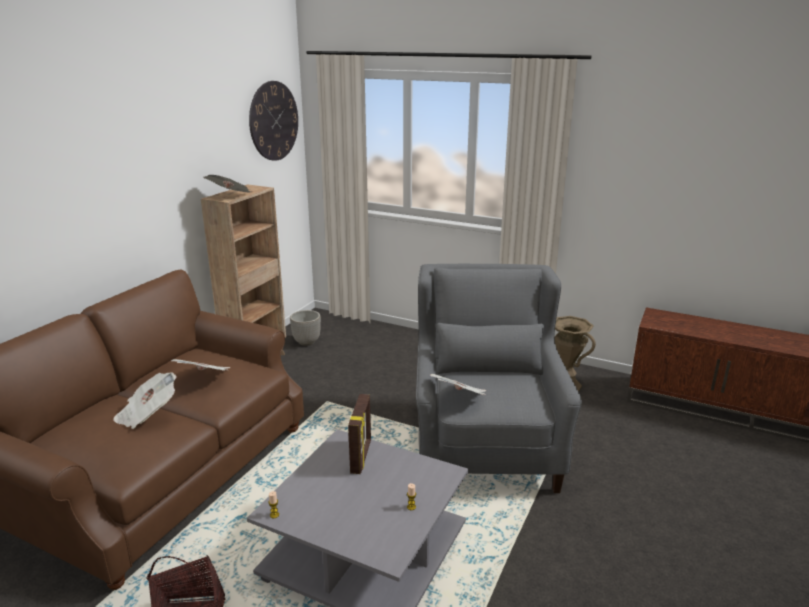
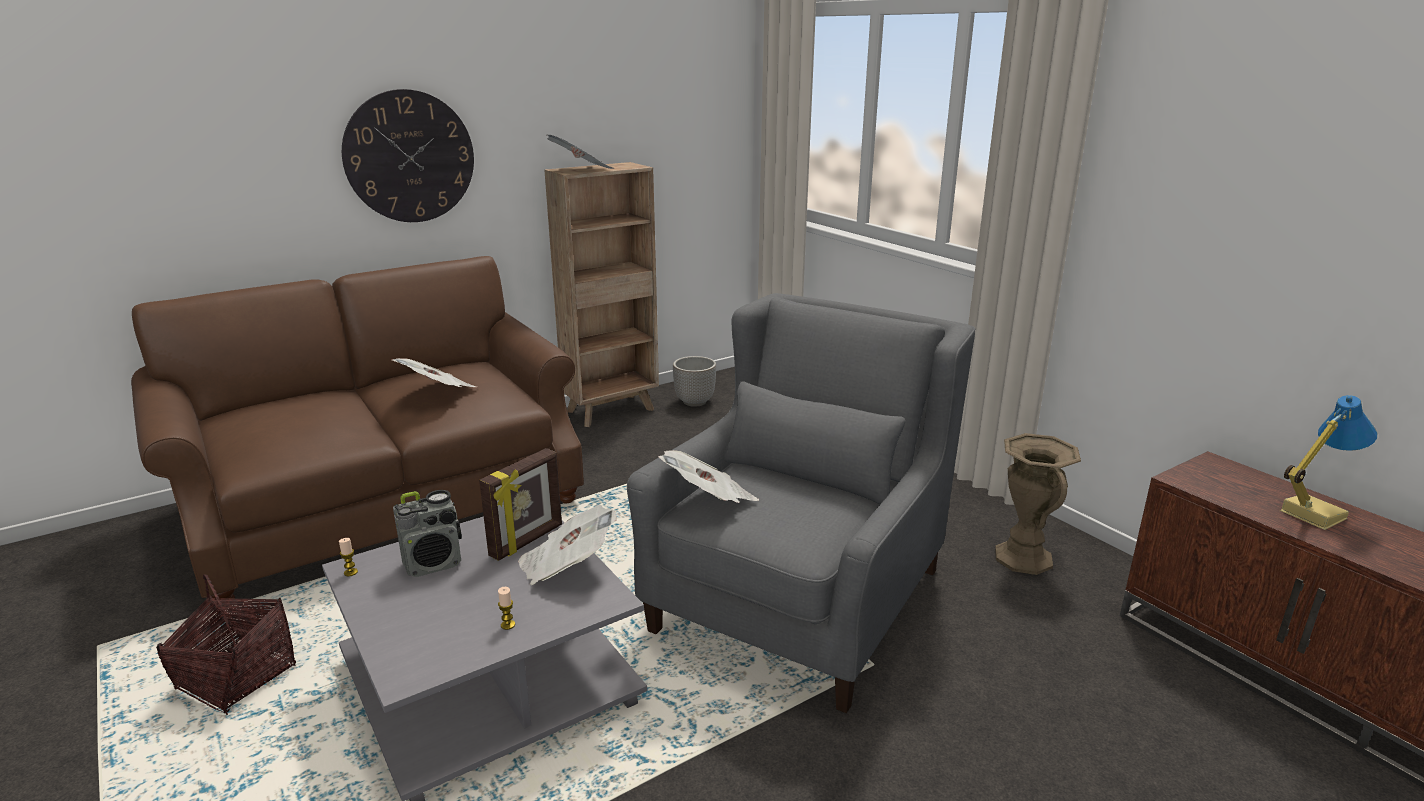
camera: 30 degrees right, 0 degrees up
newspaper [113,372,177,429] -> newspaper moved to [518,505,617,585]
wall clock [249,81,298,161] -> wall clock moved to [342,89,474,222]
none -> radio [393,490,462,577]
none -> table lamp [1280,395,1377,530]

